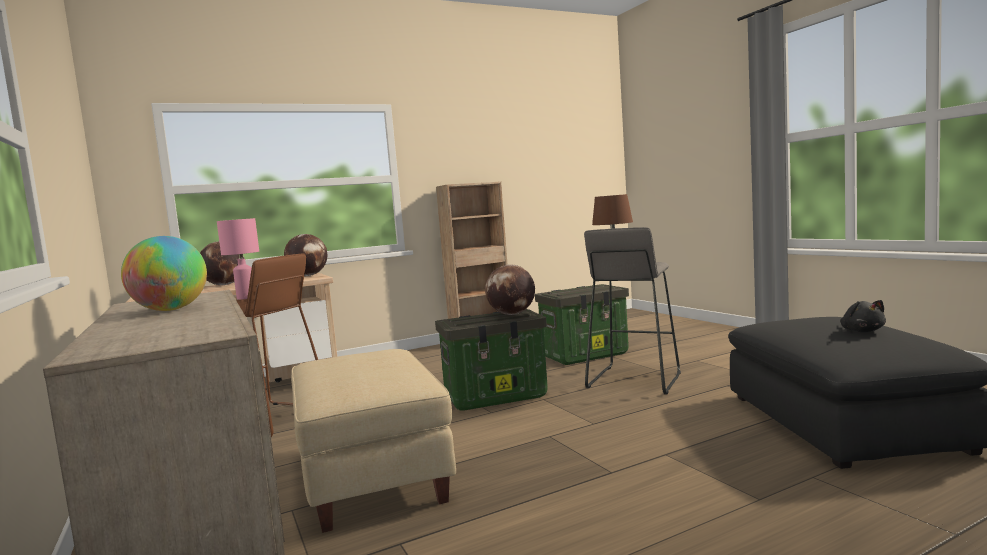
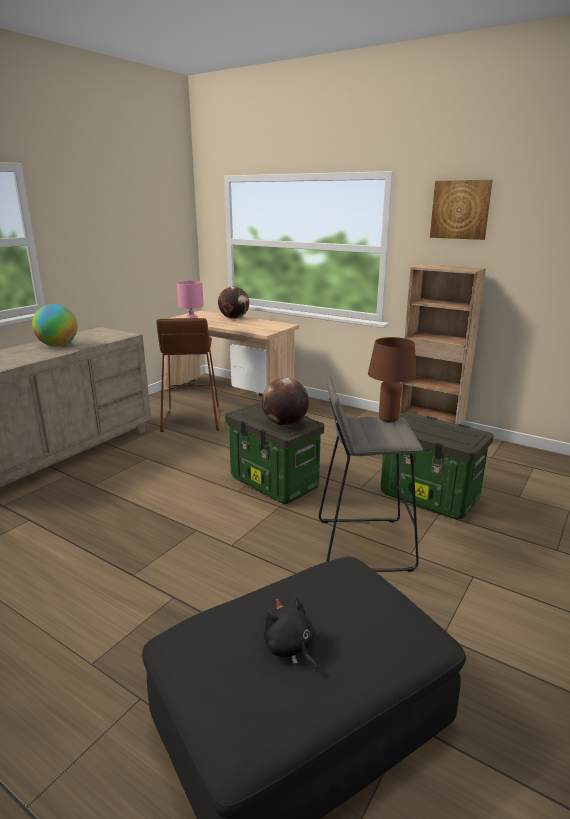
camera: 60 degrees right, 15 degrees up
globe [284,234,327,276] -> none
beige ottoman [291,349,456,533] -> none
black plush toy [840,300,886,332] -> black plush toy turned 90 degrees clockwise [263,597,318,673]
none -> picture [430,180,493,240]

